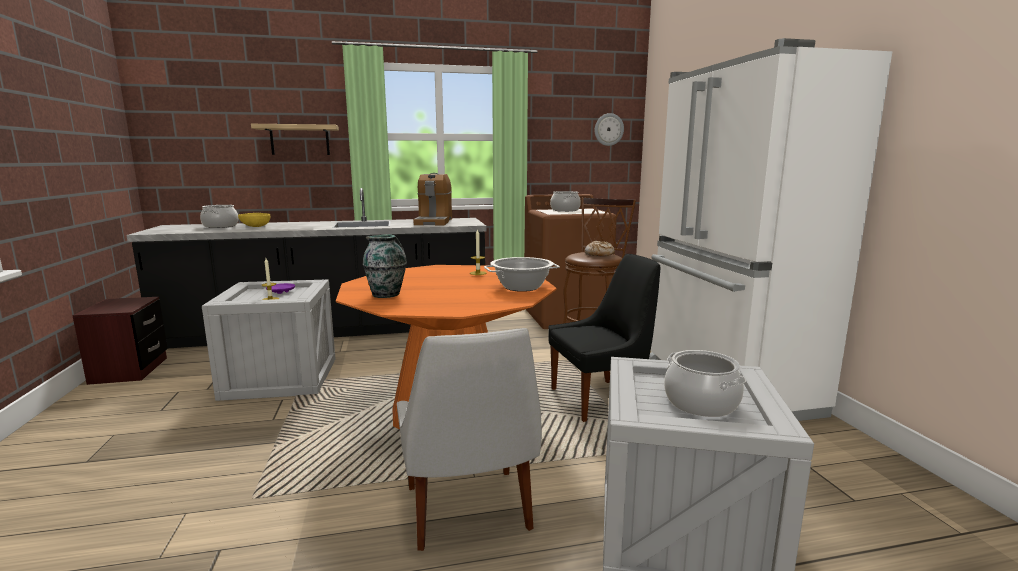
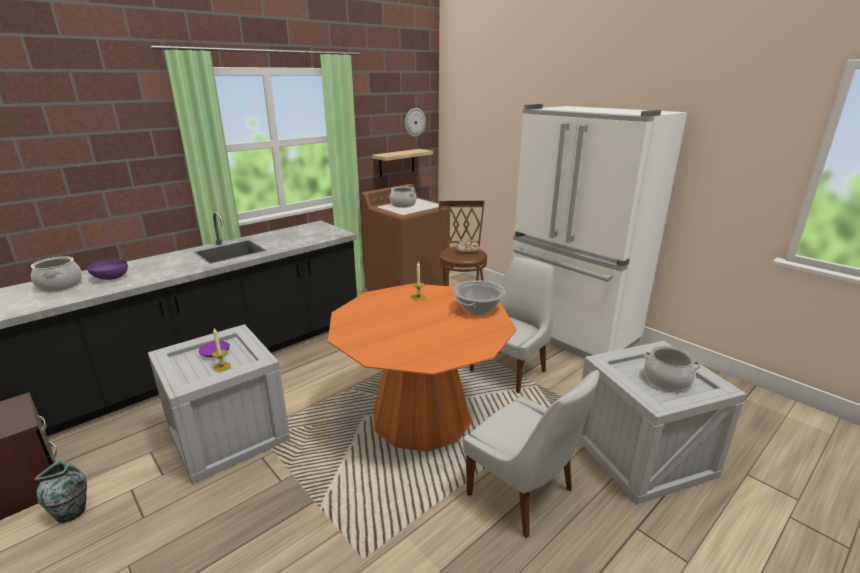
camera: 30 degrees left, 10 degrees up
yellow bowl [238,213,270,227] -> purple bowl [87,259,128,280]
shelf [251,124,339,155] -> shelf moved to [372,149,433,177]
vase [363,234,407,298] -> vase moved to [34,461,87,523]
coffee machine [413,173,452,225] -> none
black chair [548,254,660,422] -> white chair [470,257,555,393]

